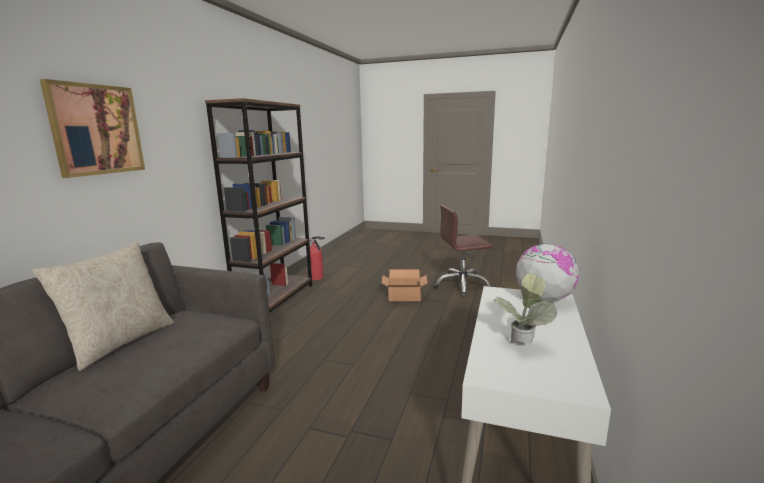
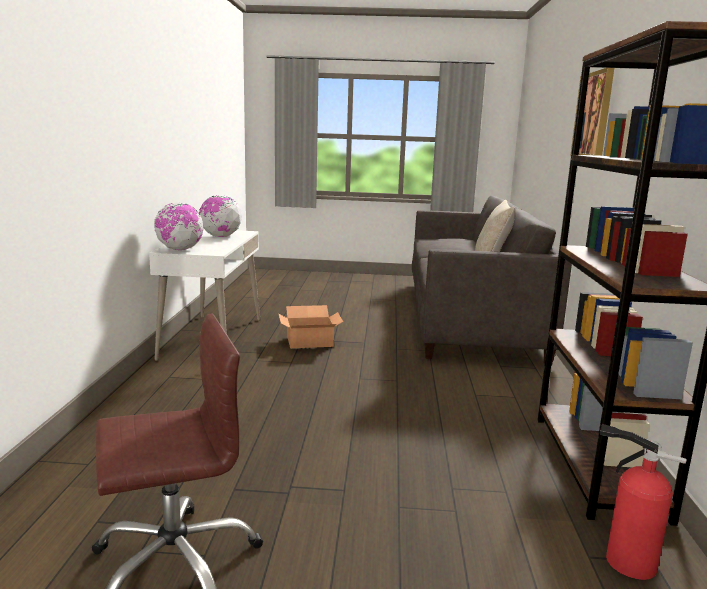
camera: 165 degrees right, 0 degrees up
cardboard box [382,270,428,301] -> cardboard box moved to [279,305,343,348]
potted plant [494,273,557,343] -> globe [199,195,242,237]

